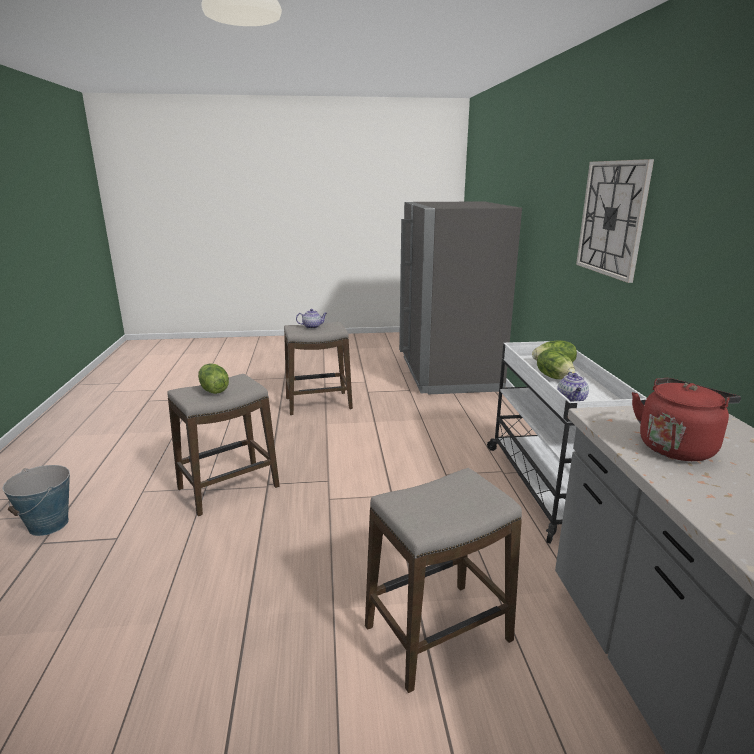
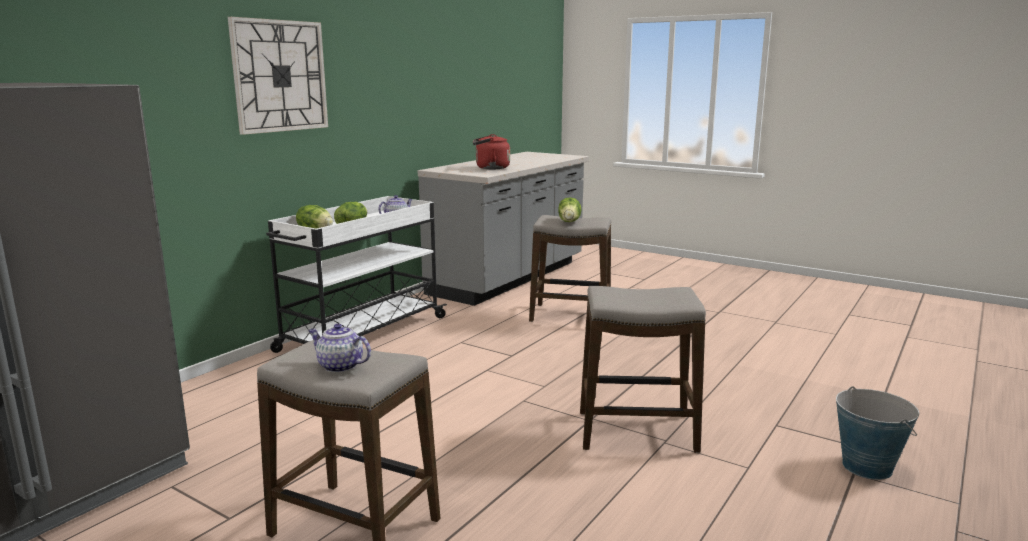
camera: 140 degrees left, 5 degrees down
lettuce [198,363,229,394] -> lettuce moved to [558,197,581,222]

